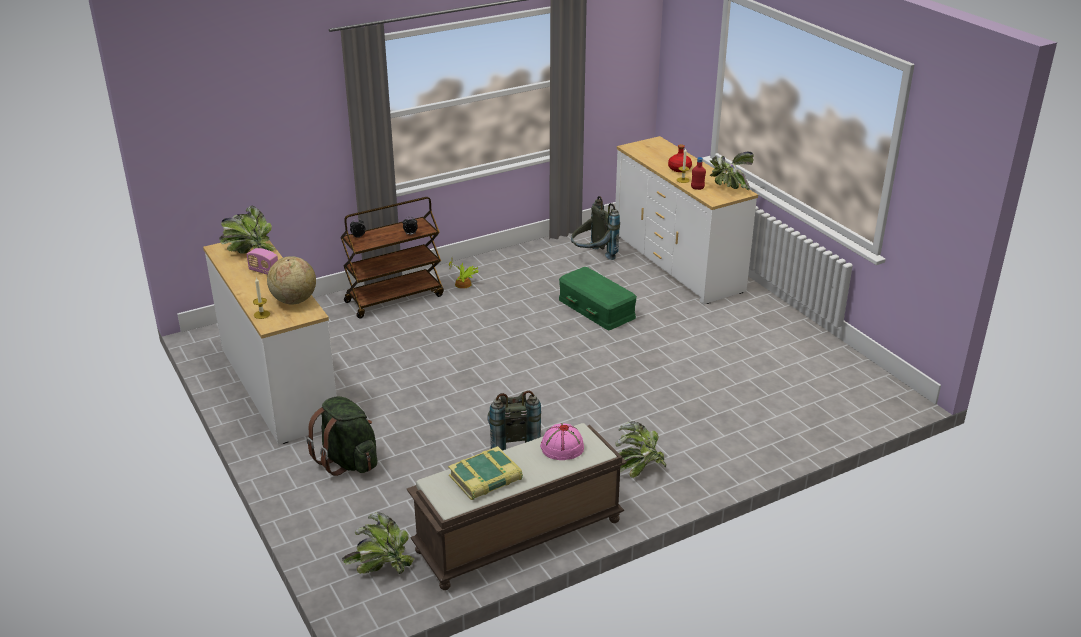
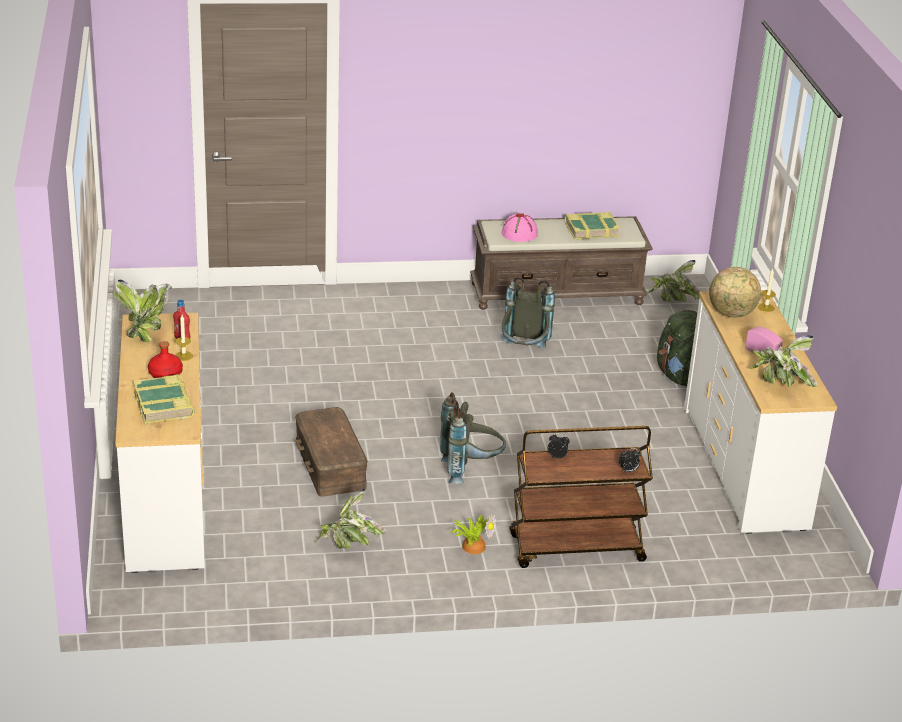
camera: 160 degrees left, 0 degrees up
green storage box [559,267,637,330] -> brown storage box [295,407,368,497]
grey backpack [571,196,620,260] -> grey backpack moved to [440,392,506,484]
potted plant [616,421,666,478] -> potted plant moved to [315,489,386,549]
none -> book [133,374,195,424]

